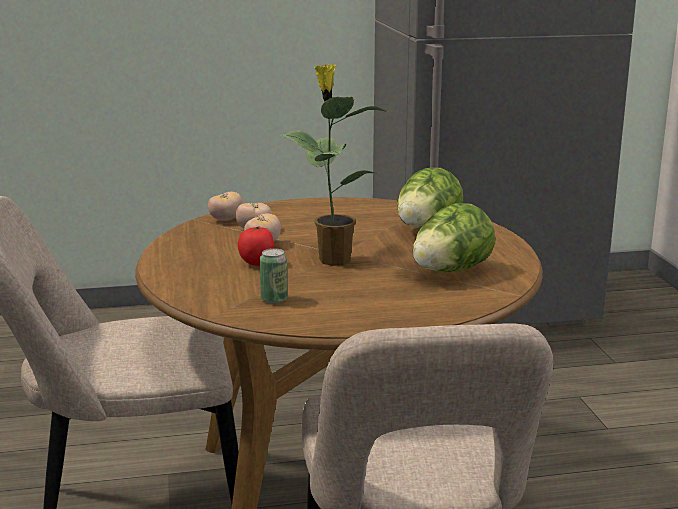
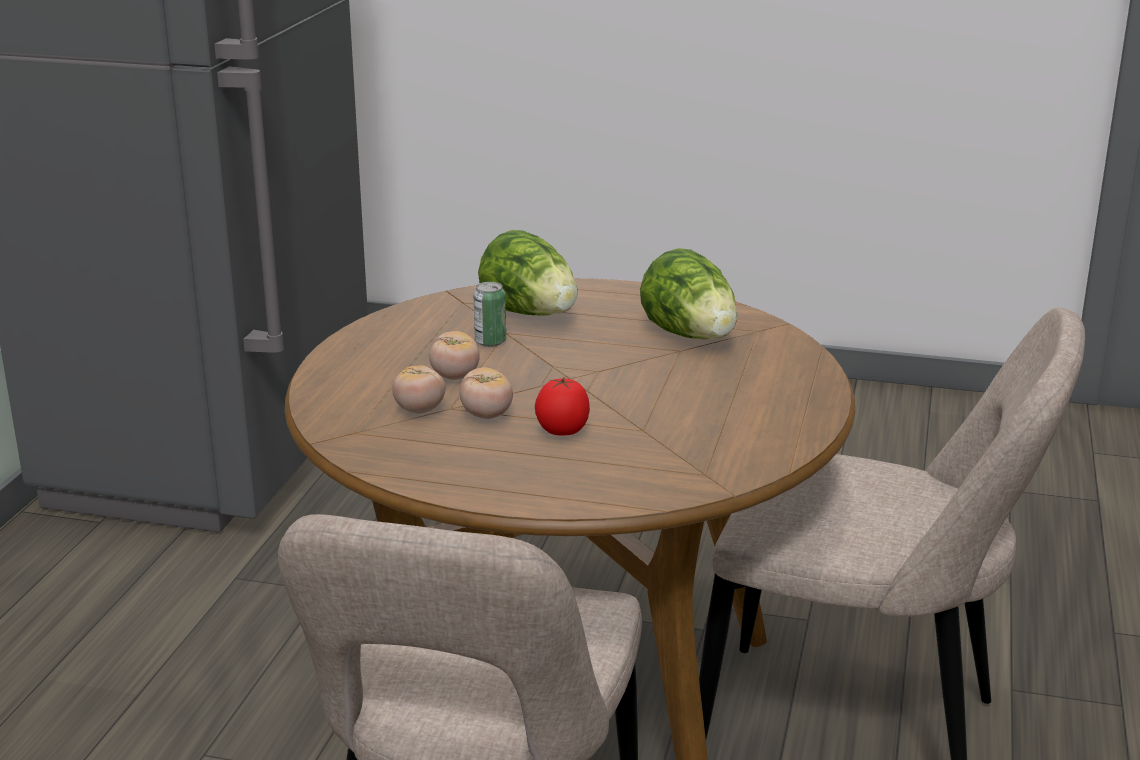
camera: 65 degrees left, 5 degrees up
tomato [208,192,243,221] -> tomato moved to [429,331,480,380]
can [260,248,288,304] -> can moved to [473,282,506,347]
potted plant [280,64,389,266] -> none

